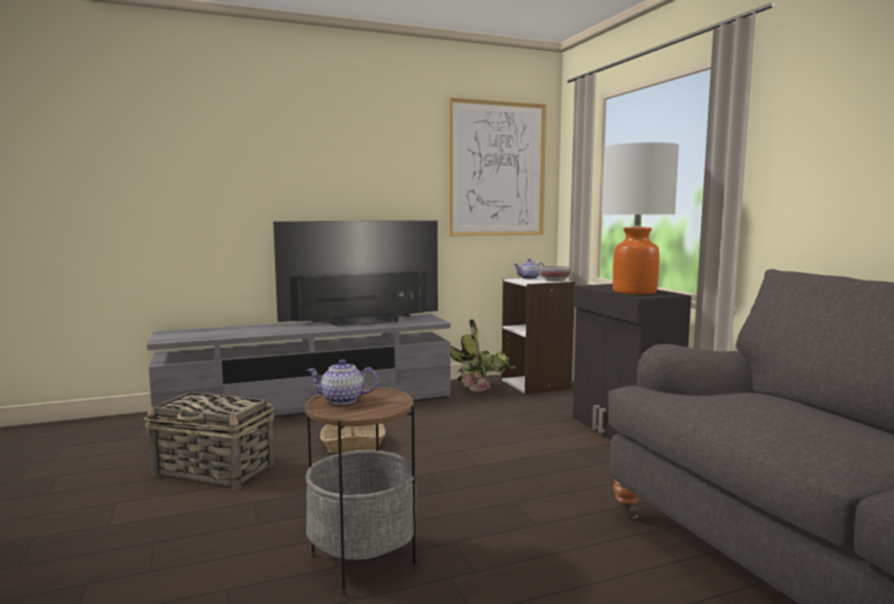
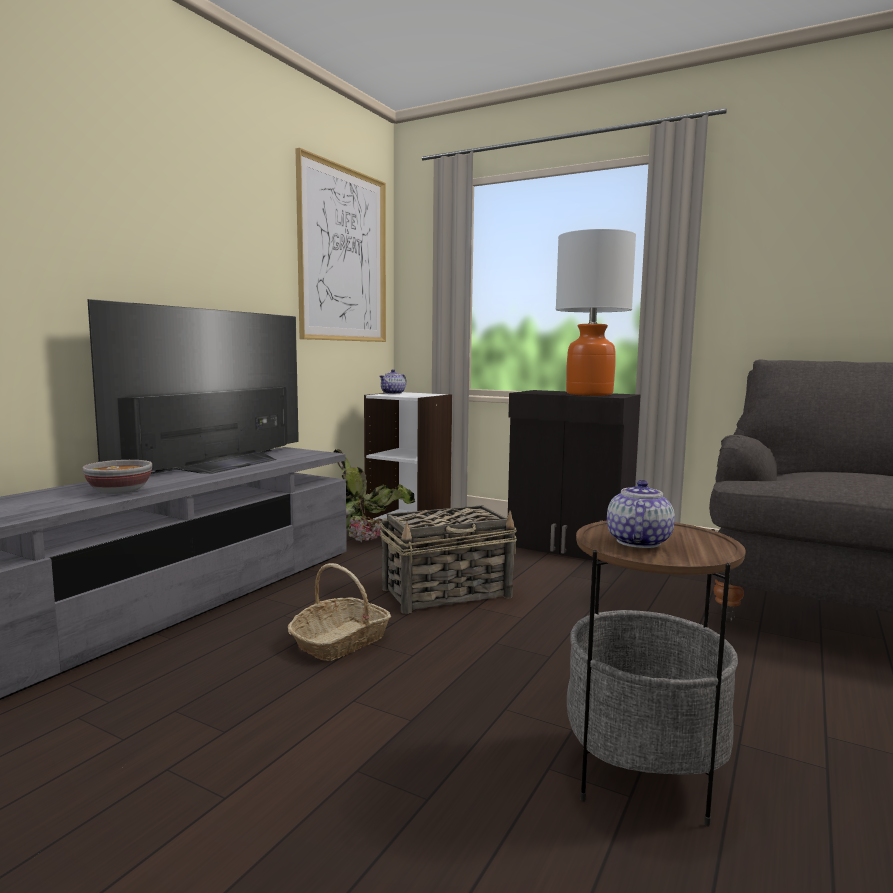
camera: 40 degrees left, 0 degrees up
basket [144,392,274,490] -> basket moved to [380,505,517,614]
teapot [307,359,378,404] -> teapot turned 150 degrees clockwise [607,480,675,548]
bowl [540,266,571,281] -> bowl moved to [82,460,152,494]

